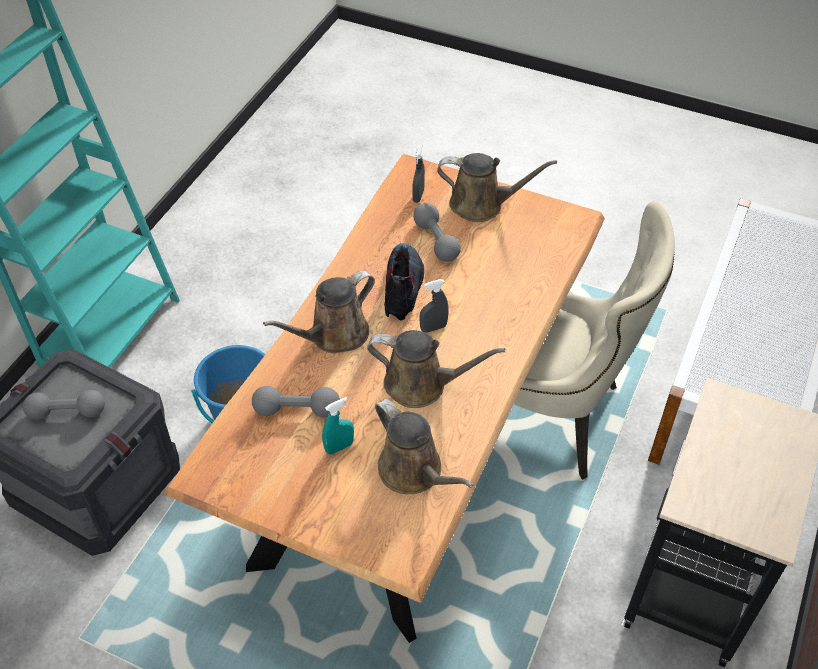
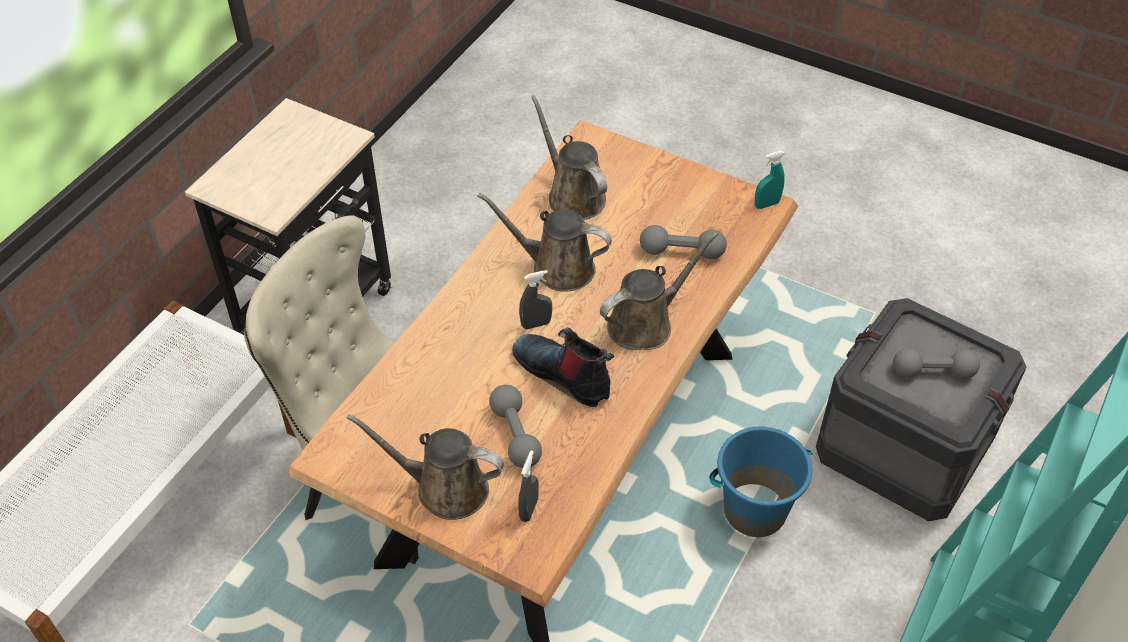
camera: 175 degrees left, 0 degrees up
turquoise spray bottle [322,397,354,455] -> turquoise spray bottle moved to [755,151,785,209]
boot [384,243,424,320] -> boot turned 120 degrees clockwise [512,327,614,407]

